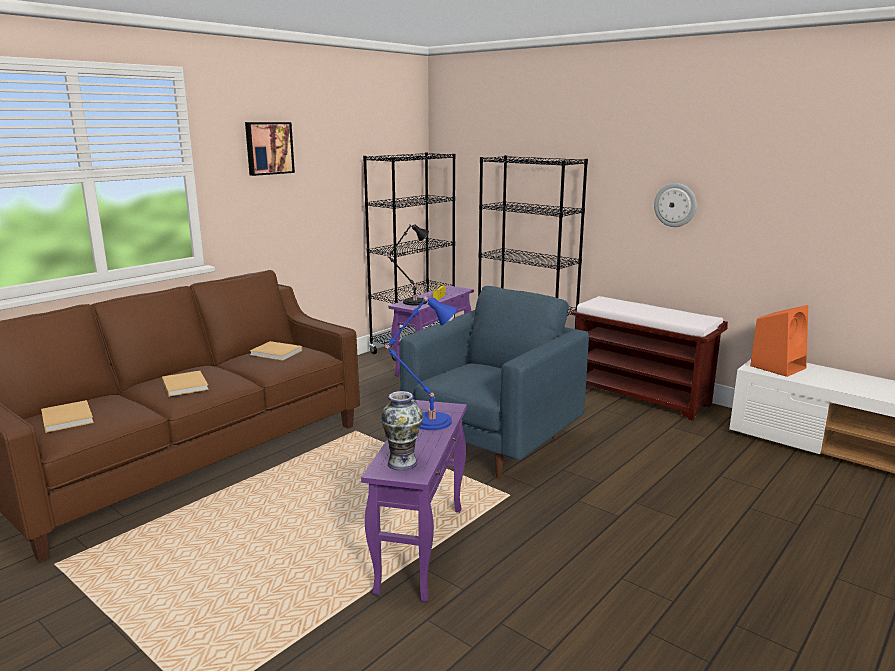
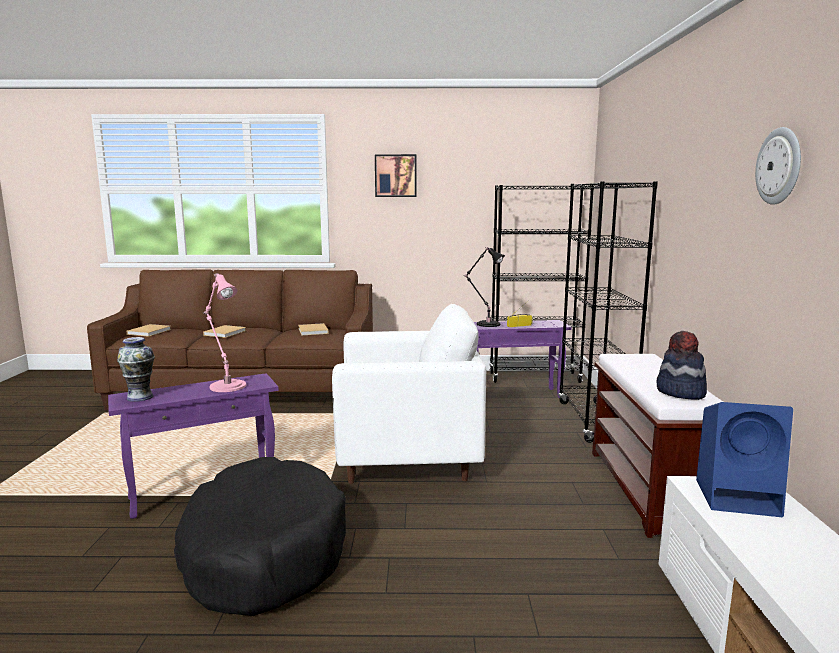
camera: 50 degrees right, 5 degrees down
blue table lamp [385,297,457,430] -> pink table lamp [203,273,246,392]
blue armchair [399,286,589,479] -> white armchair [332,304,486,484]
wall clock [654,183,697,227] -> wall clock moved to [755,127,801,205]
orange speaker [750,305,808,377] -> blue speaker [696,402,793,517]
none -> black dog bed [174,457,346,616]
none -> hat [657,331,707,400]

